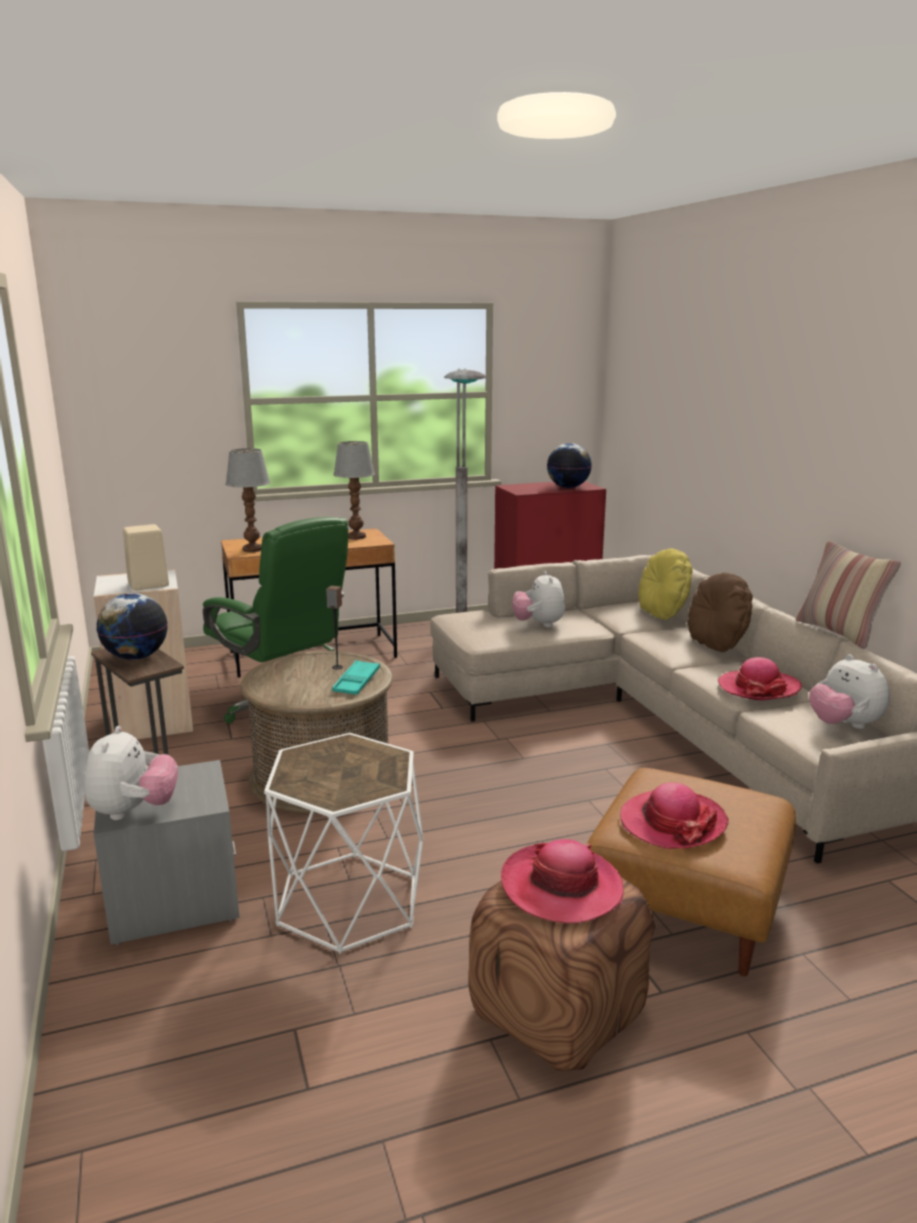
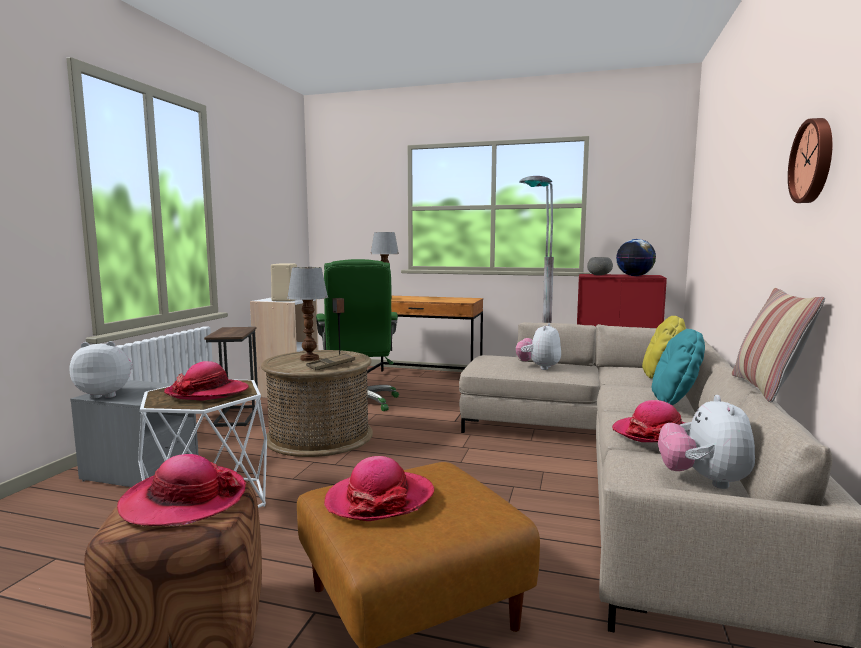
camera: 35 degrees right, 10 degrees down
plush toy [85,726,178,820] -> plush toy turned 135 degrees counterclockwise [70,341,132,398]
globe [96,593,168,660] -> none
turquoise tray [332,660,380,695] -> brown tray [306,353,355,370]
table lamp [333,441,375,540] -> table lamp moved to [287,267,328,361]
brown pillow [687,573,753,652] -> turquoise pillow [652,329,705,405]
none -> hat [164,361,249,401]
none -> grey bowl [587,257,613,275]
none -> wall clock [788,118,833,203]

